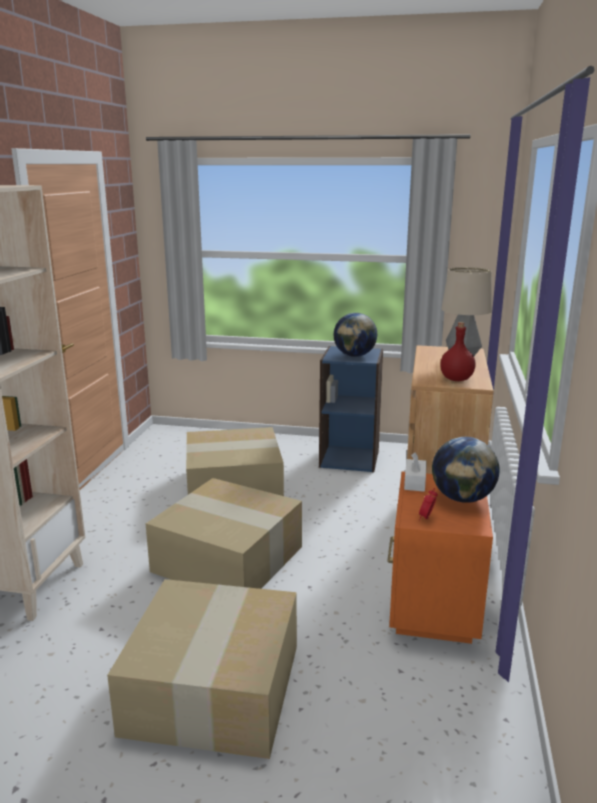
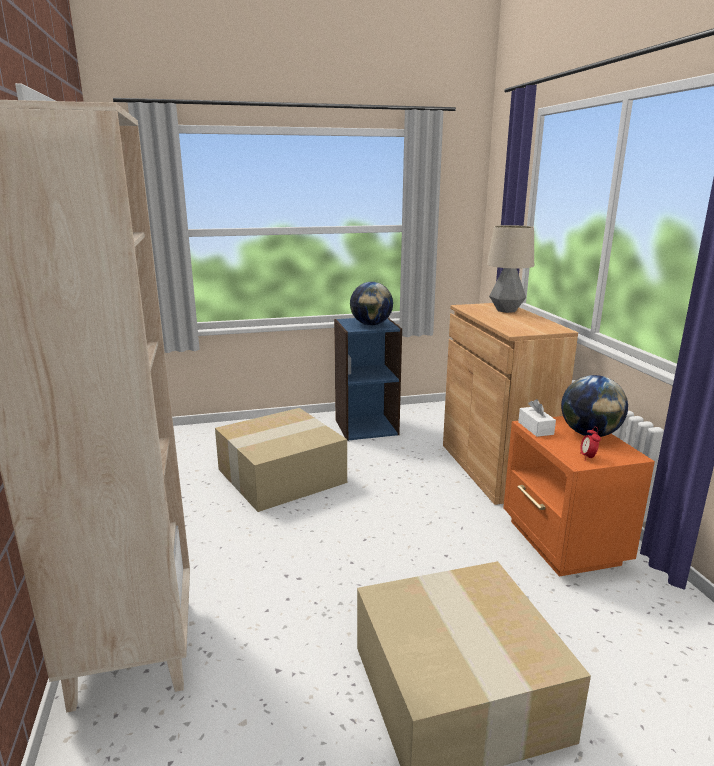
camera: 25 degrees left, 0 degrees up
cardboard box [146,478,302,589] -> none
red bottle [440,322,476,381] -> none

